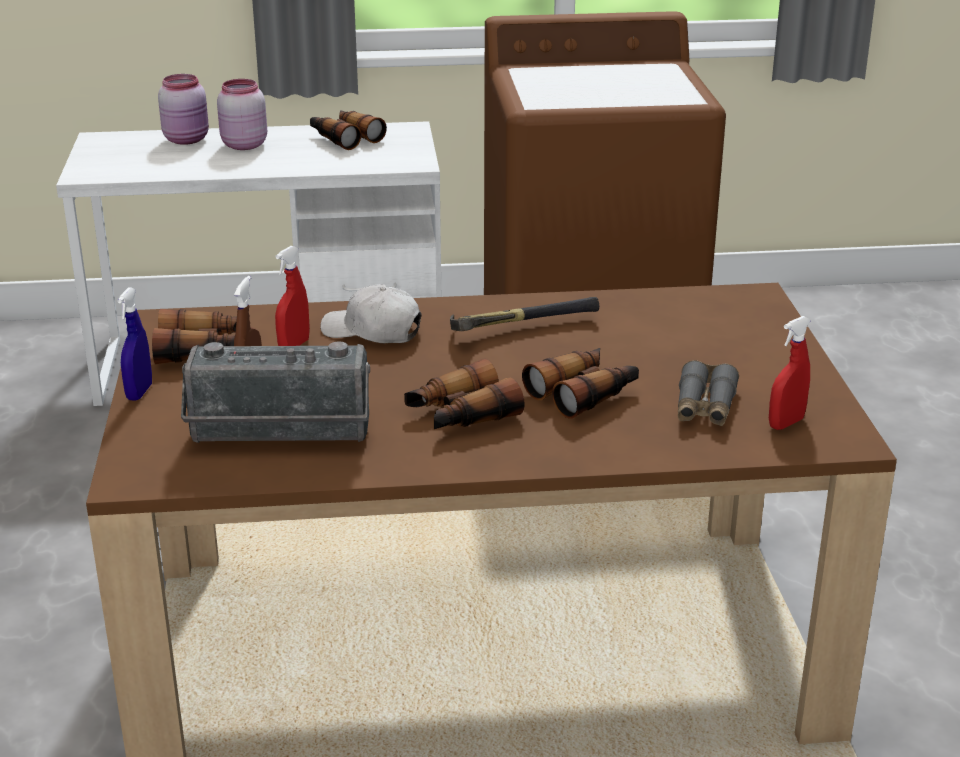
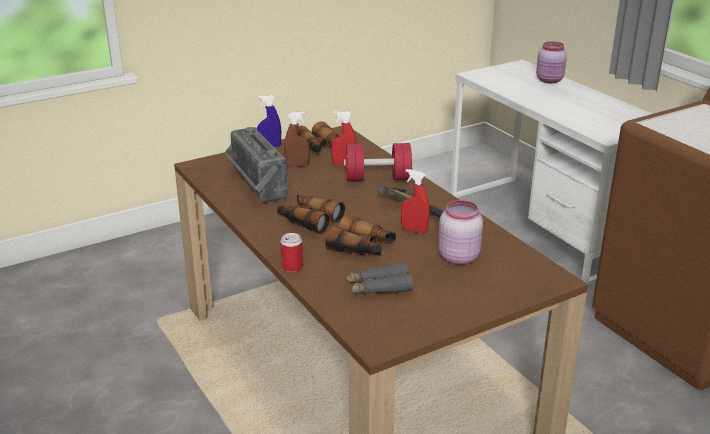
camera: 65 degrees right, 0 degrees up
pink jar [217,79,267,150] -> pink jar moved to [438,200,483,265]
binoculars [310,110,387,150] -> none
white cap [320,284,421,343] -> red dumbbell [344,143,413,181]
red spray bottle [769,316,811,430] -> red spray bottle moved to [401,169,429,234]
none -> can [280,233,303,272]

